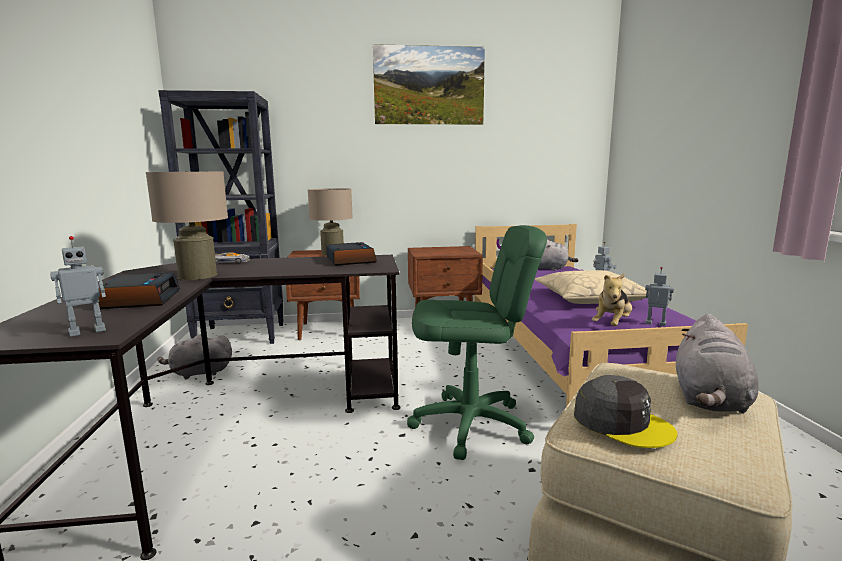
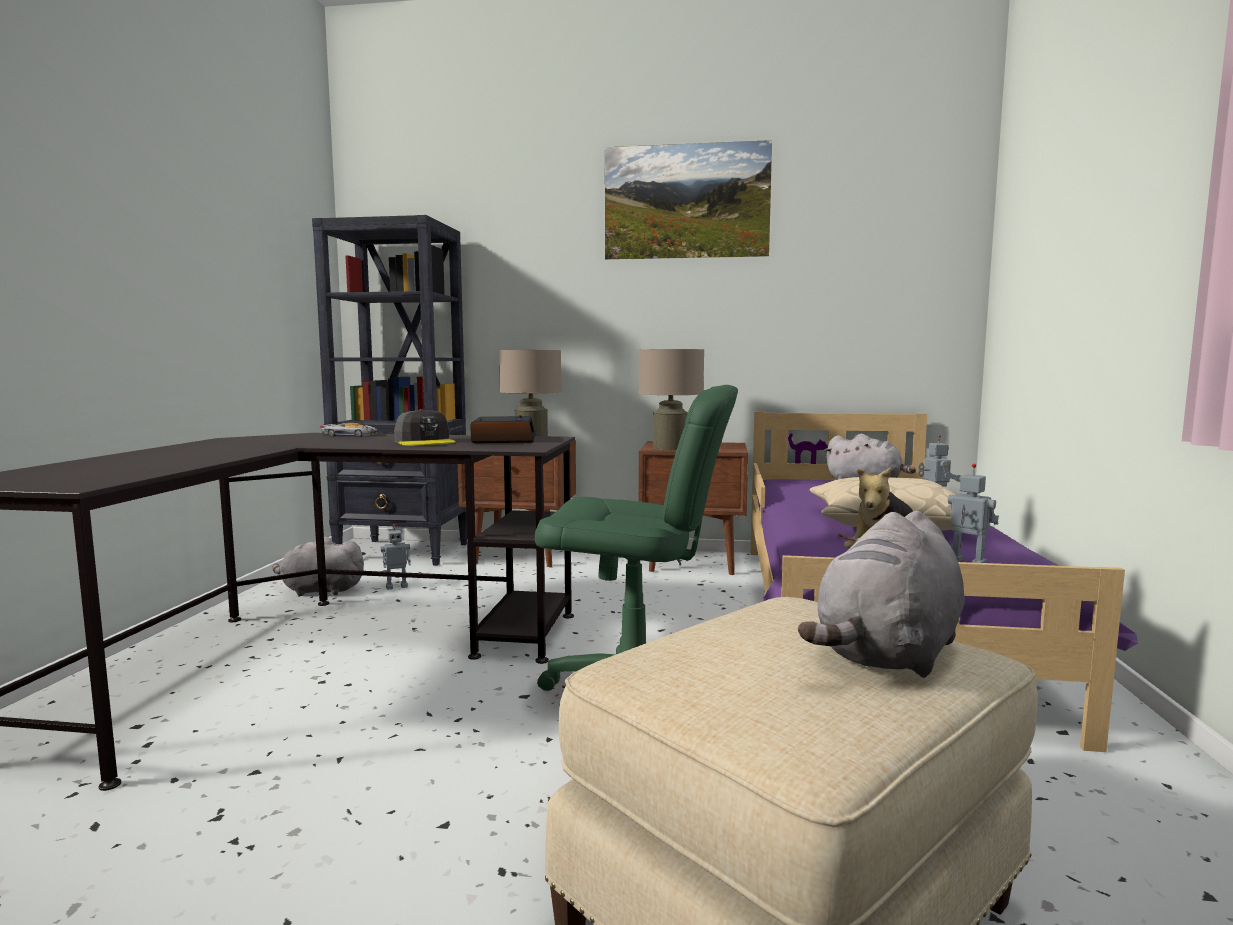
camera: 15 degrees right, 5 degrees down
toy robot [50,236,106,337] -> toy robot moved to [381,524,411,590]
alarm clock [98,272,180,309] -> none
beige table lamp [146,171,228,280] -> beige table lamp moved to [638,349,704,451]
grey cap [574,375,678,448] -> grey cap moved to [394,409,456,446]

